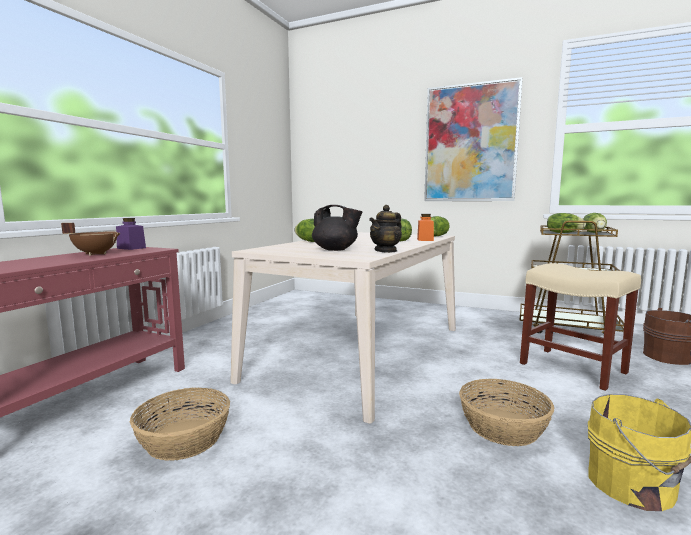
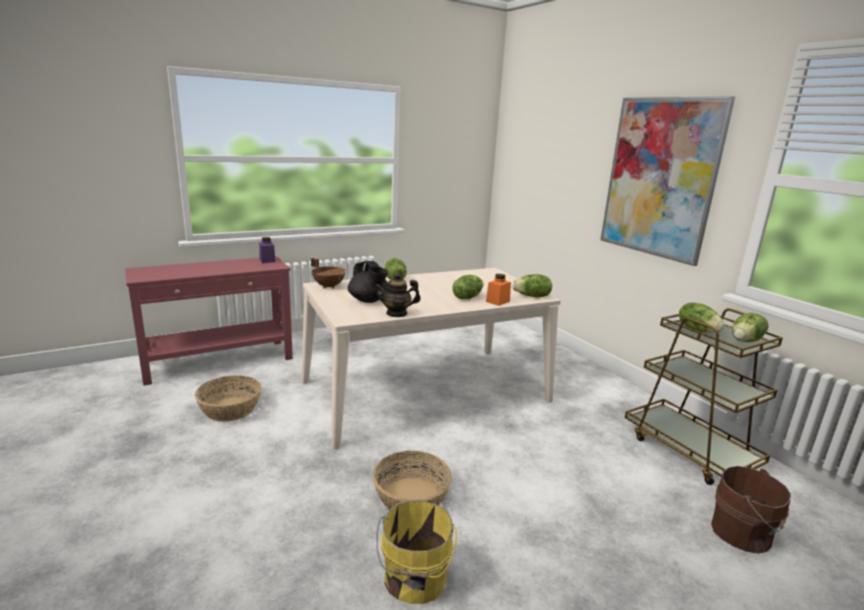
camera: 35 degrees right, 10 degrees up
brown cooking pot [61,223,120,255] -> brown cooking pot moved to [311,258,346,288]
beige stool [520,263,641,391] -> none

